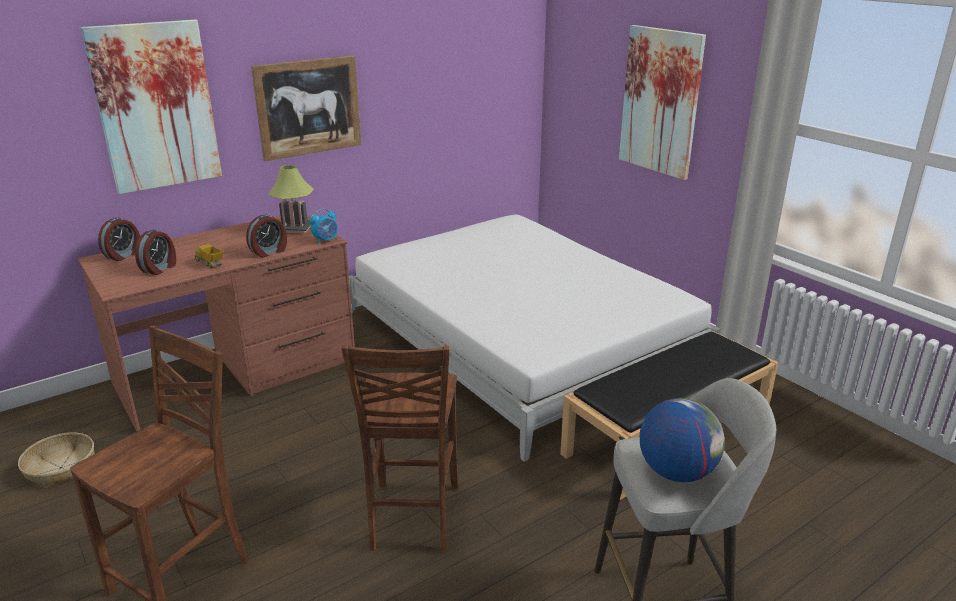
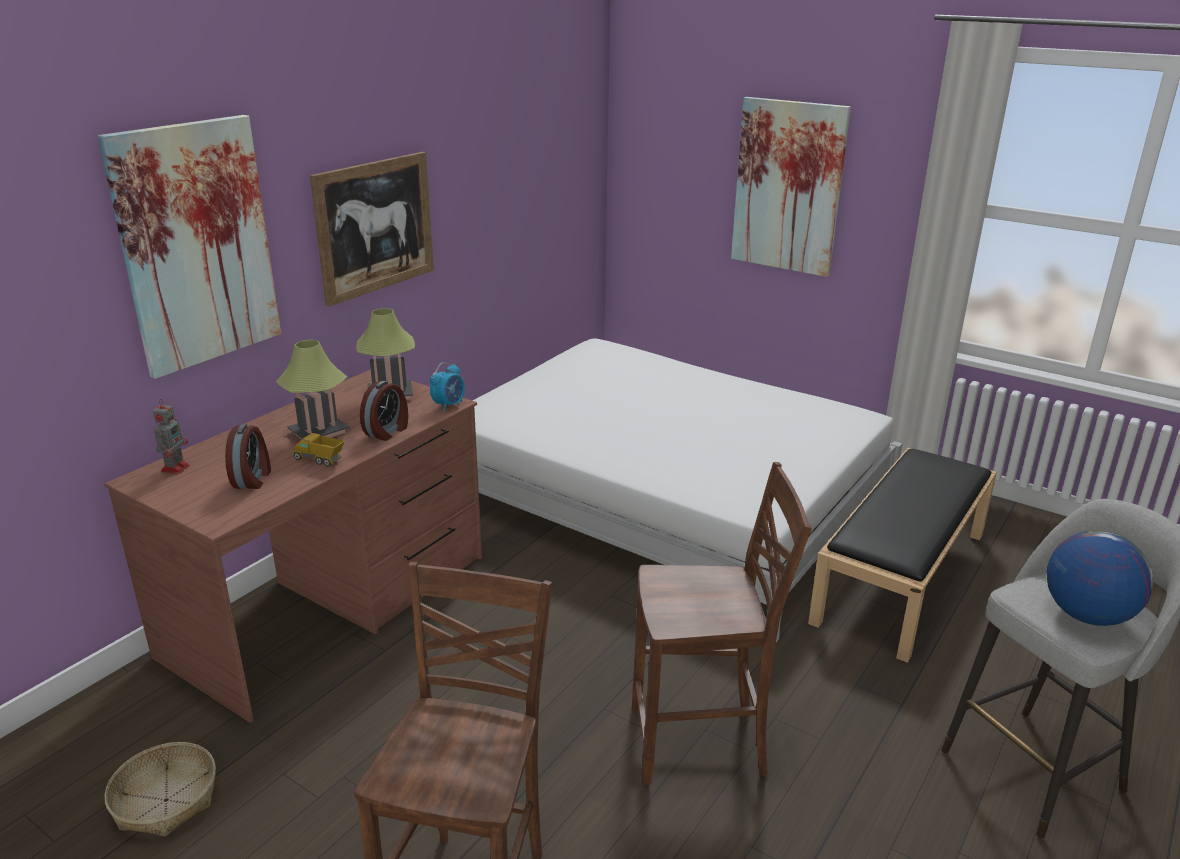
camera: 20 degrees left, 0 degrees up
alarm clock [98,217,140,261] -> toy robot [153,399,190,474]
brown chair [341,345,458,552] -> brown chair turned 75 degrees counterclockwise [632,462,812,785]
none -> table lamp [276,340,349,439]

